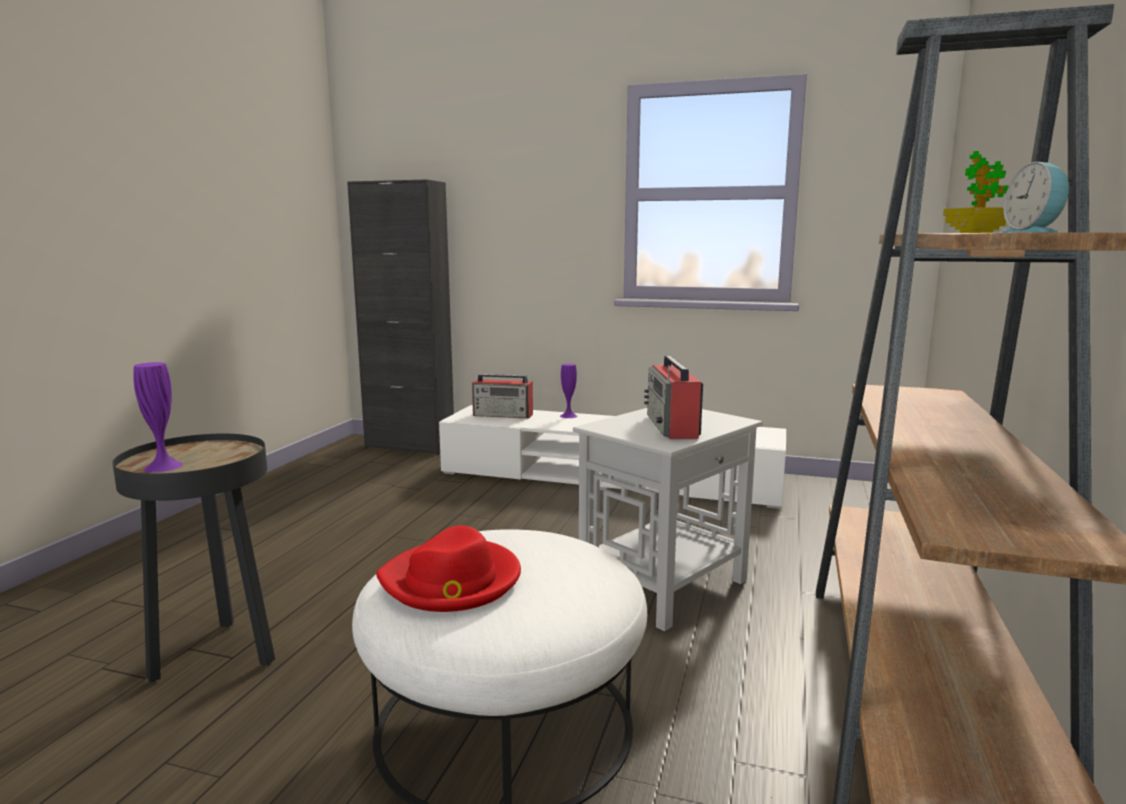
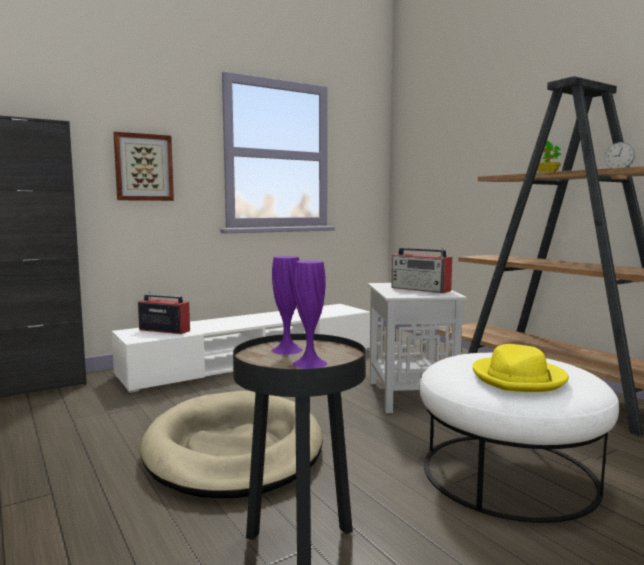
camera: 50 degrees left, 5 degrees down
red hat [376,525,521,612] -> yellow hat [473,344,569,392]
radio [472,374,533,419] -> radio turned 120 degrees counterclockwise [138,291,190,334]
purple vase [560,363,577,418] -> purple vase moved to [271,256,303,355]
none -> picture [113,132,174,201]
none -> beige dog bed [140,391,323,498]

